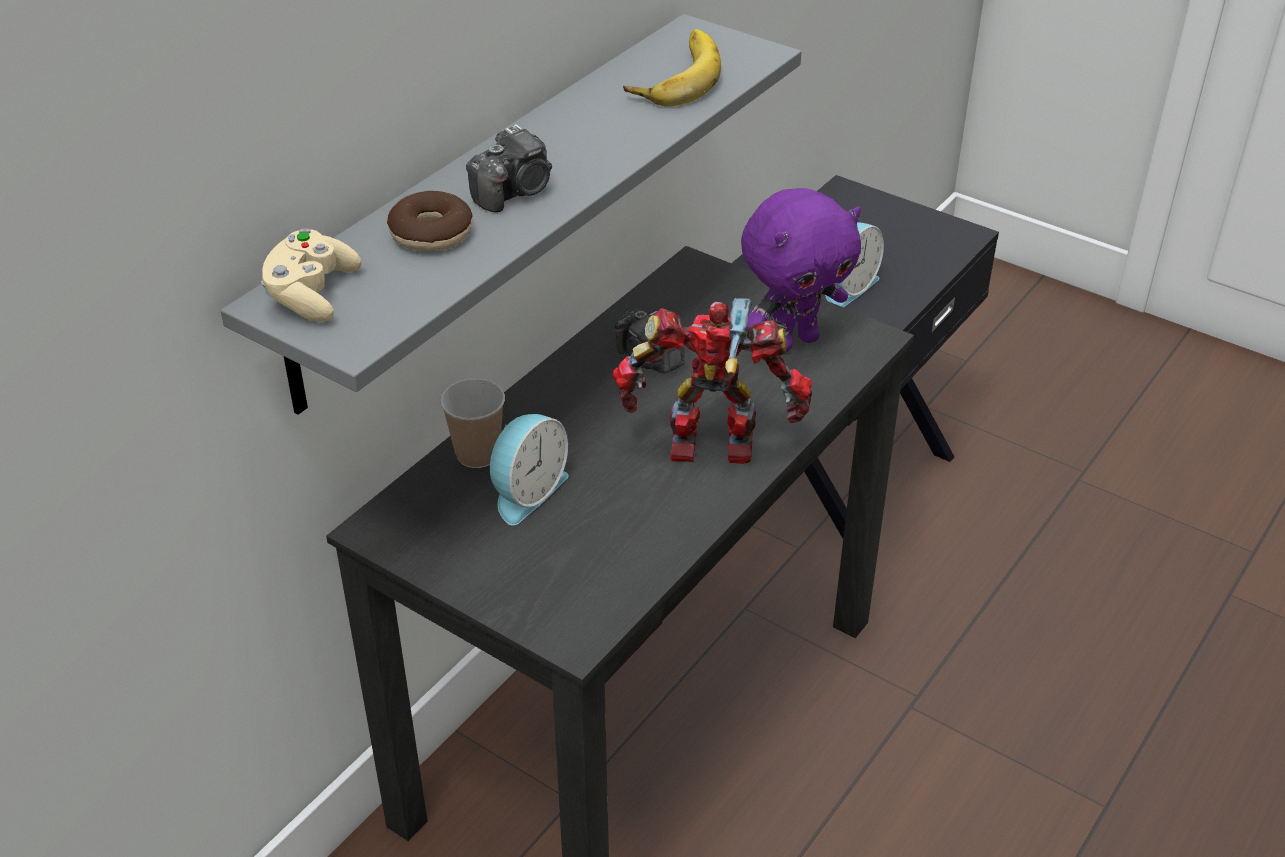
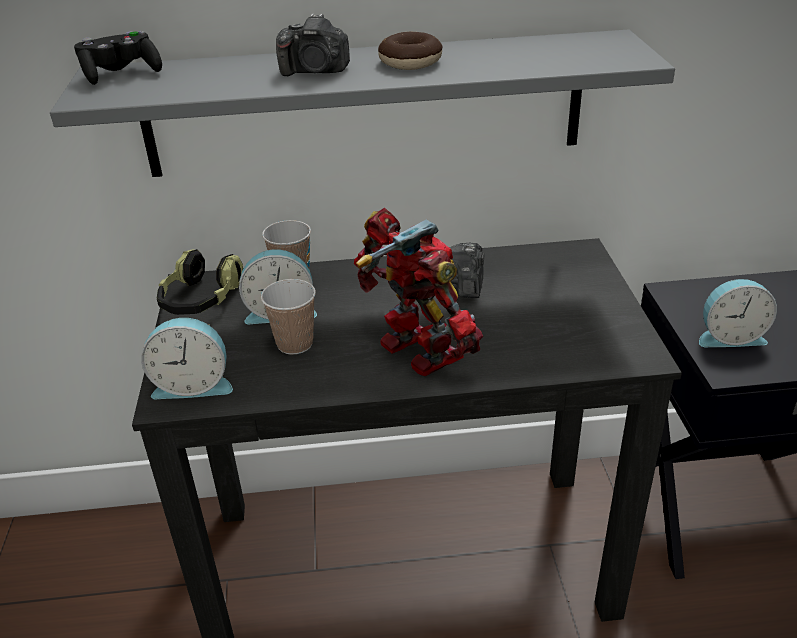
camera: 50 degrees right, 5 degrees down
beige game controller [261,229,361,322] -> black game controller [74,31,162,85]
donut [387,191,473,251] -> donut moved to [378,32,443,70]
banana [623,29,721,107] -> none
purple plush toy [741,188,861,352] -> none
none -> alarm clock [141,318,233,399]
none -> headphones [157,249,243,315]
none -> cup [261,279,316,355]

